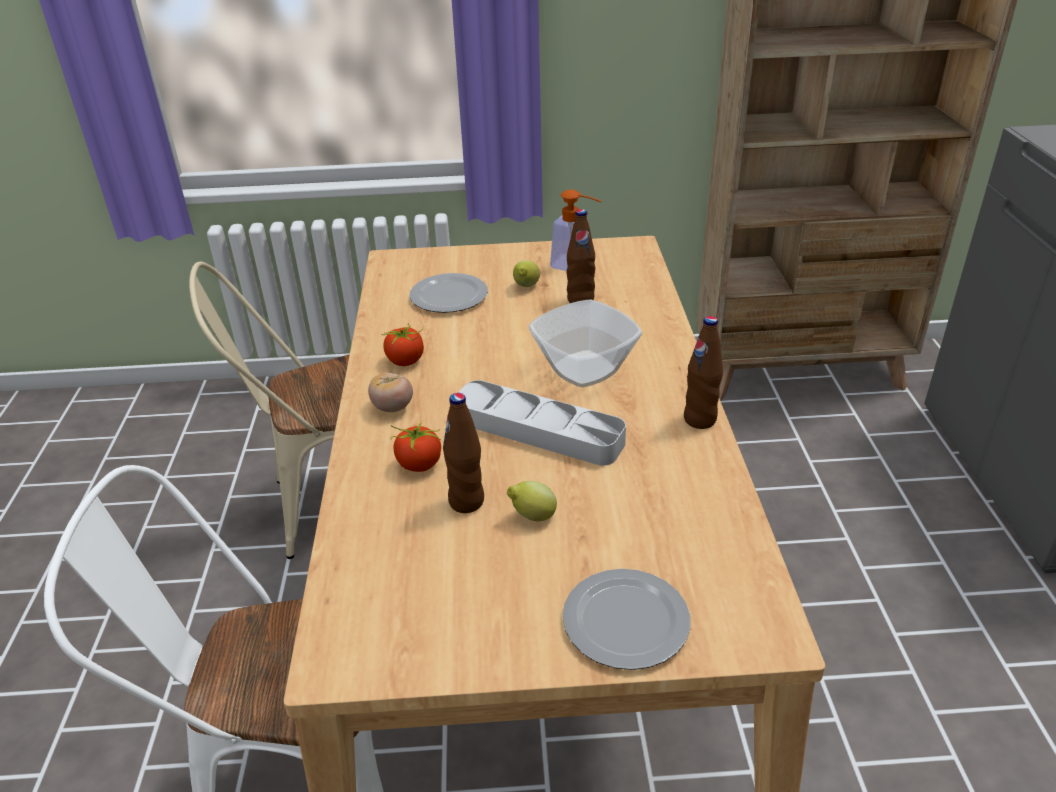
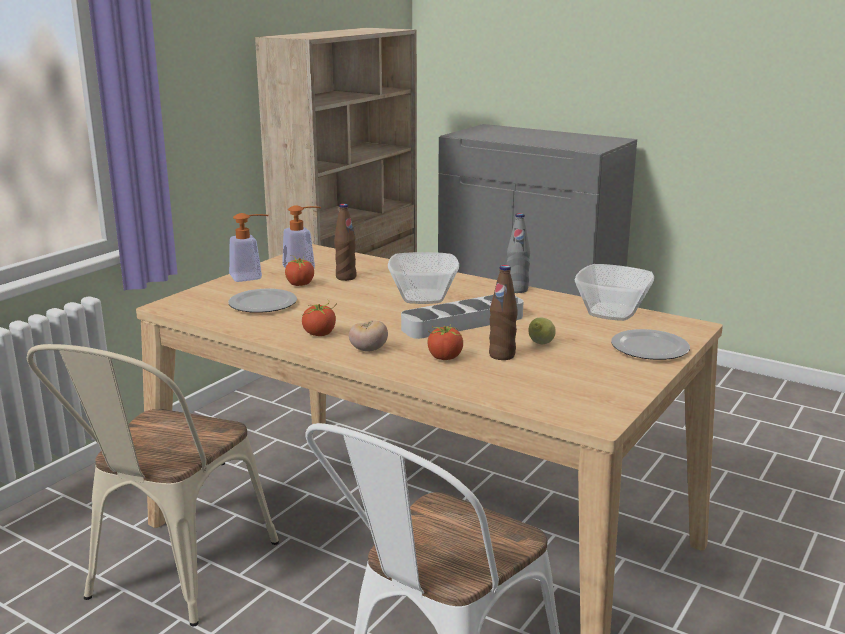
camera: 55 degrees left, 15 degrees down
lemon [513,260,540,287] -> tomato [285,255,314,286]
brown bottle [684,316,723,429] -> grey bottle [506,213,530,293]
none -> soap dispenser [229,213,268,282]
none -> bowl [575,264,654,321]

